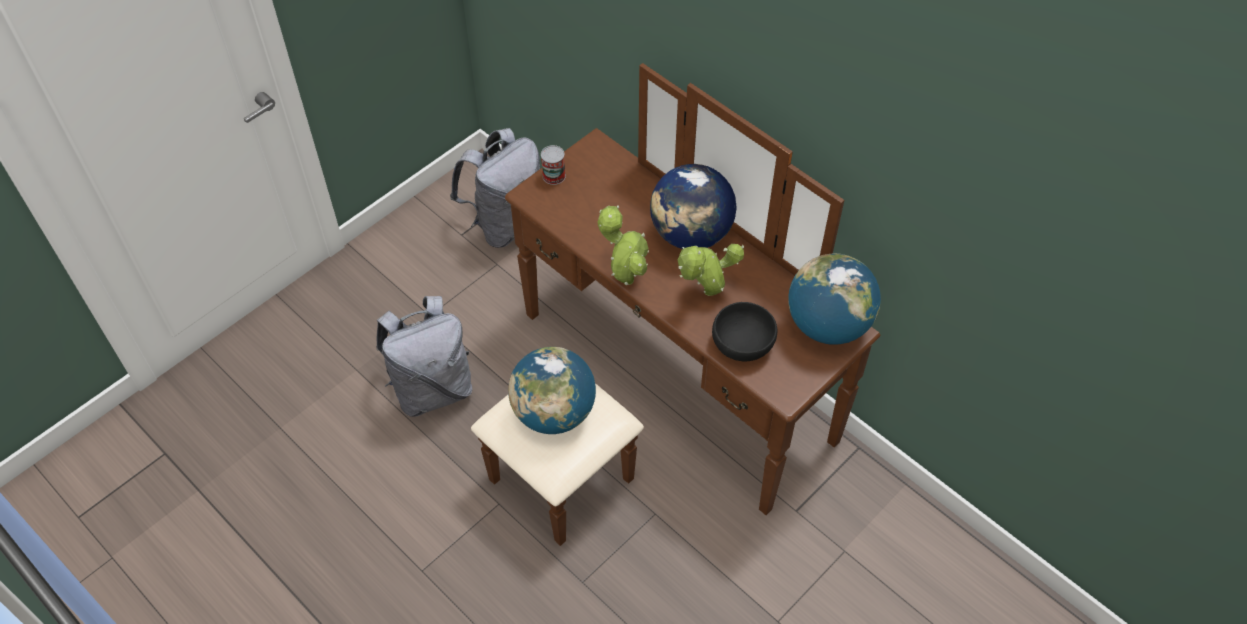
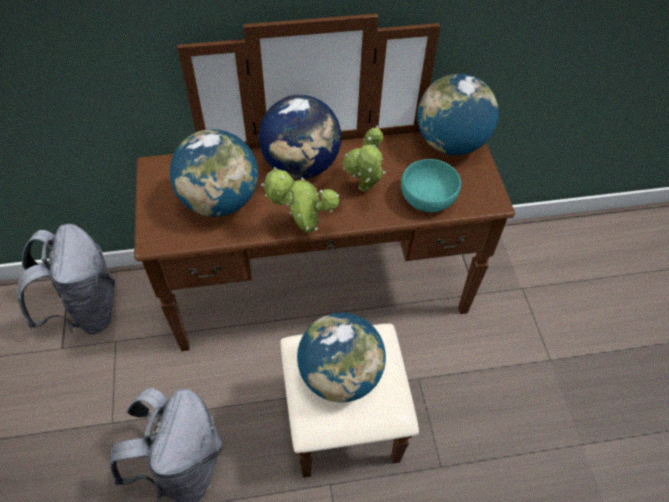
camera: 55 degrees left, 0 degrees up
can [541,145,566,185] -> none
black bowl [712,302,777,361] -> turquoise bowl [401,159,461,212]
none -> globe [170,129,258,217]

